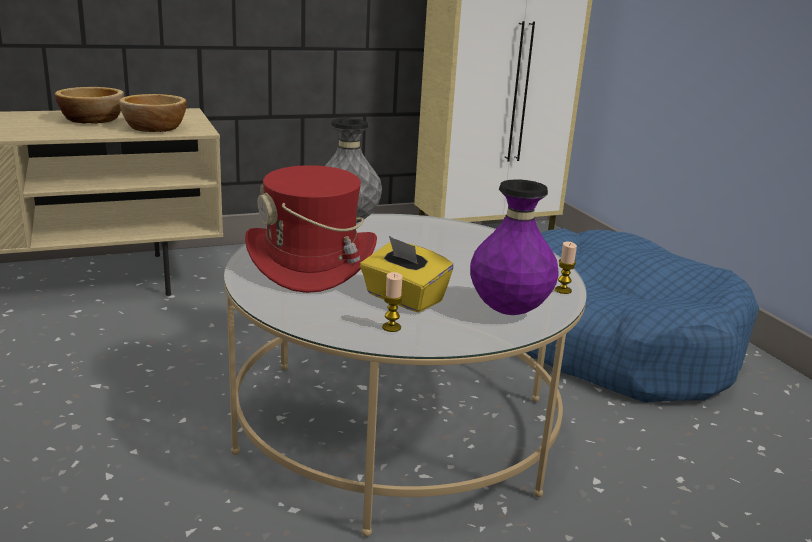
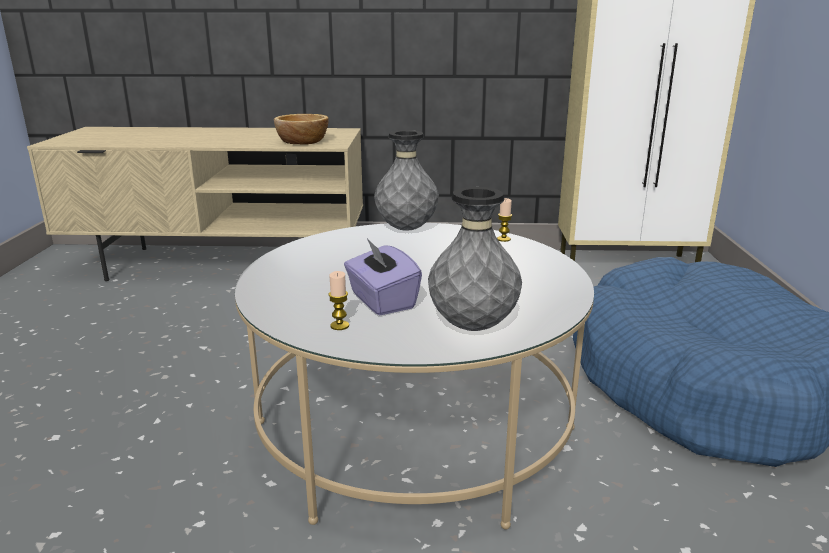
camera: 25 degrees right, 0 degrees up
bowl [55,87,124,124] -> none
red hat [245,165,377,293] -> none
yellow tissue box [360,236,454,313] -> purple tissue box [344,238,422,315]
purple vase [470,179,559,315] -> grey vase [428,187,522,331]
candle [555,242,577,294] -> candle moved to [497,198,512,242]

